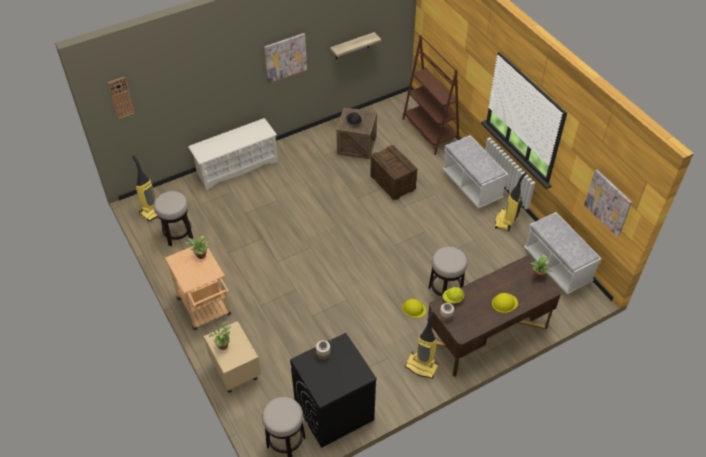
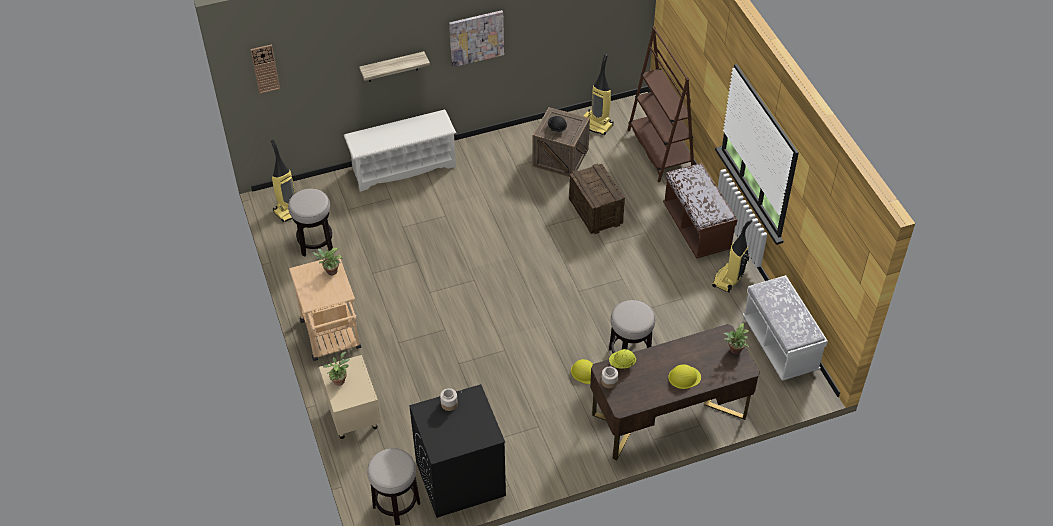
camera: 10 degrees right, 0 degrees up
shelf [330,32,381,59] -> shelf moved to [359,51,430,82]
vacuum cleaner [405,310,439,379] -> vacuum cleaner moved to [584,54,614,135]
white bench [442,135,508,209] -> brown bench [663,163,738,259]
picture [584,170,632,237] -> none

